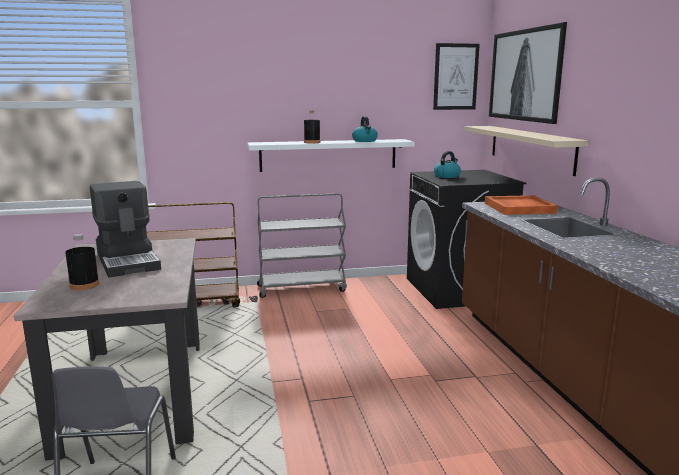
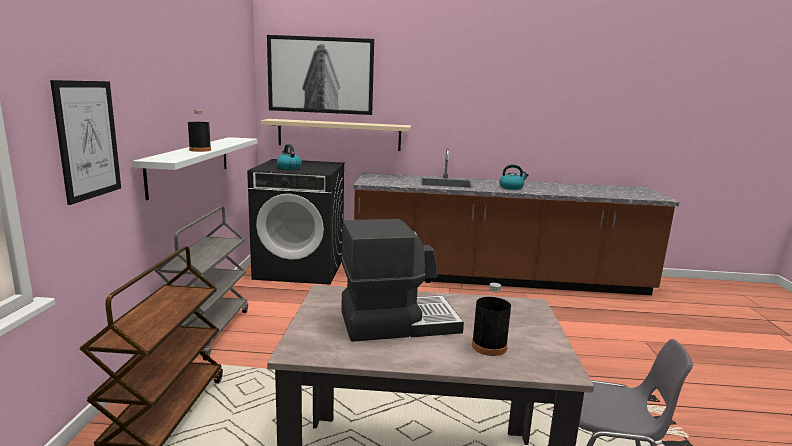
camera: 75 degrees left, 0 degrees up
kettle [352,116,378,142] -> kettle moved to [499,164,529,190]
picture [433,43,480,110] -> picture moved to [50,80,121,205]
orange tray [485,195,558,215] -> none

